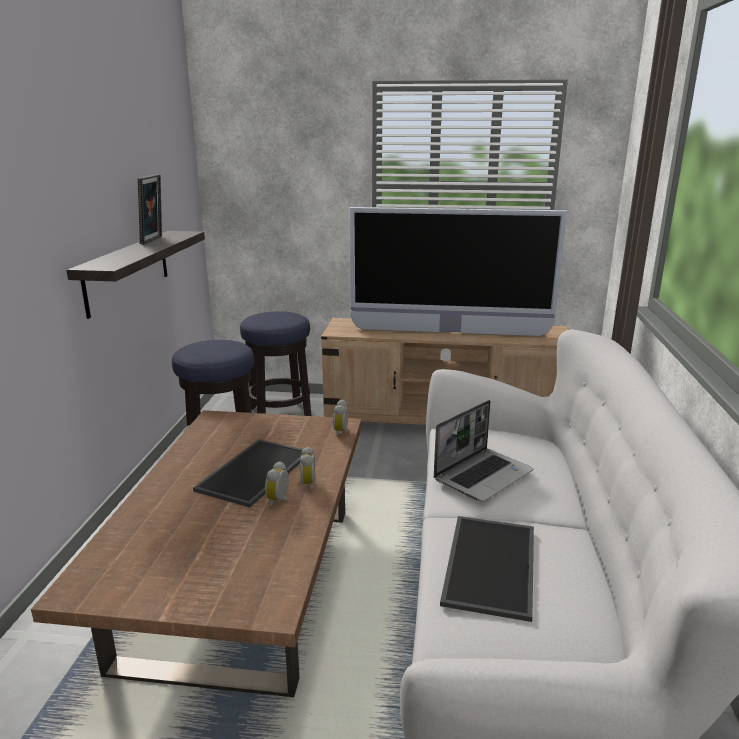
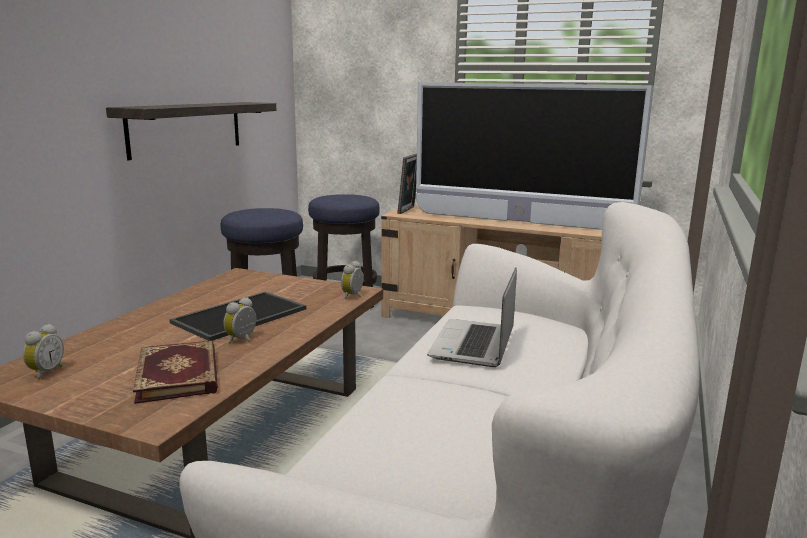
camera: 15 degrees right, 5 degrees down
picture frame [137,174,162,244] -> picture frame moved to [397,153,417,214]
alarm clock [298,446,315,491] -> alarm clock moved to [23,324,64,380]
laptop [434,400,534,502] -> laptop turned 135 degrees clockwise [427,267,517,367]
tray [440,516,534,622] -> none
none -> book [133,340,218,404]

